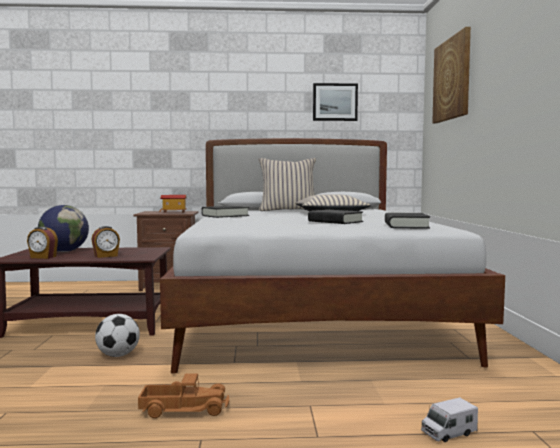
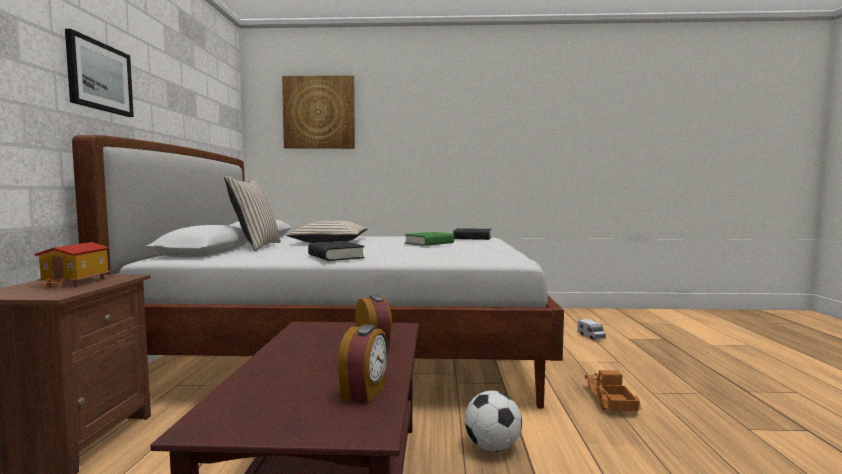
camera: 85 degrees left, 0 degrees up
globe [38,205,89,252] -> none
black book [308,210,363,224] -> green book [405,232,454,246]
picture [313,83,358,121] -> picture moved to [65,29,134,117]

